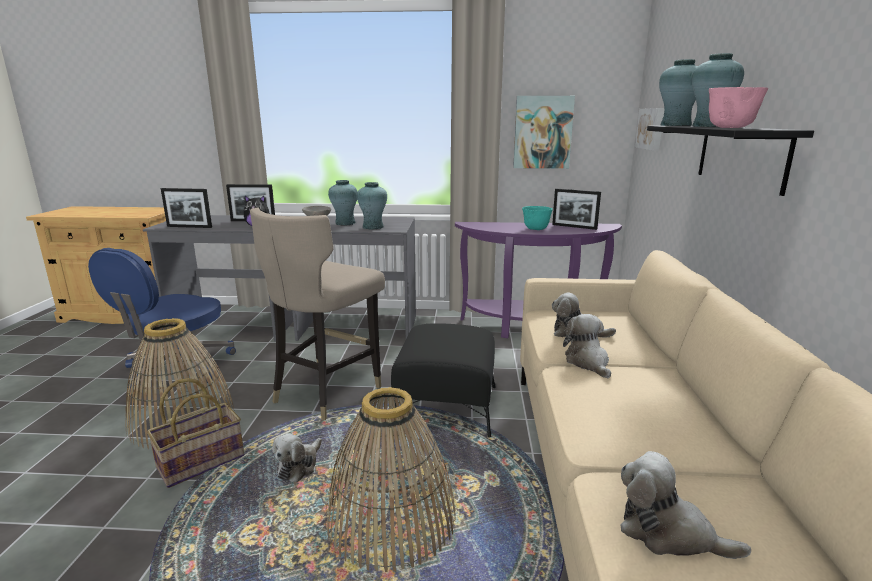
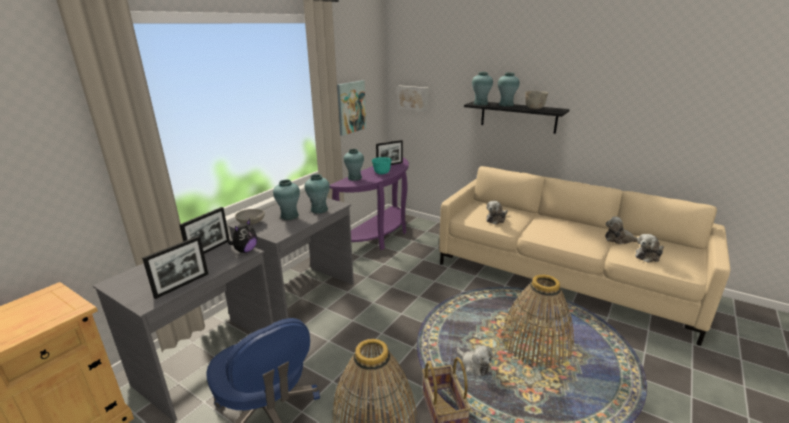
camera: 60 degrees left, 5 degrees up
beige stool [250,207,385,420] -> none
black ottoman [391,323,496,438] -> none
plush toy [563,314,611,378] -> plush toy moved to [605,217,639,244]
pink bowl [709,87,768,128] -> grey bowl [525,91,548,109]
none -> turquoise vase [344,149,364,181]

